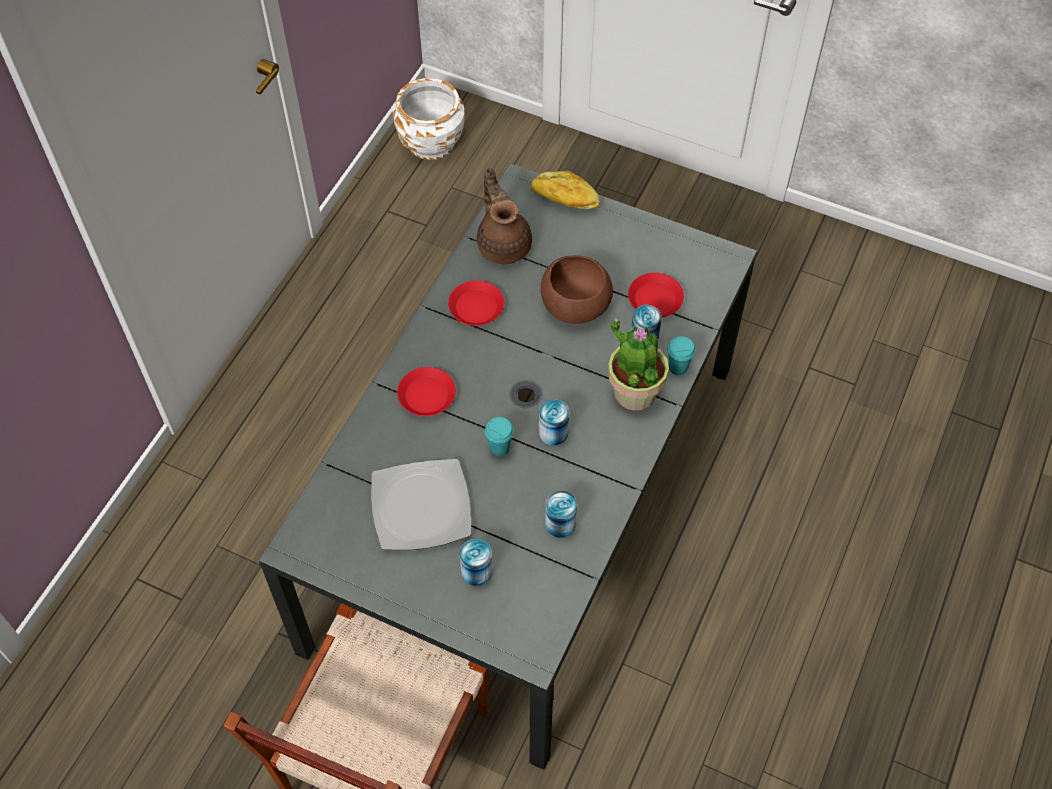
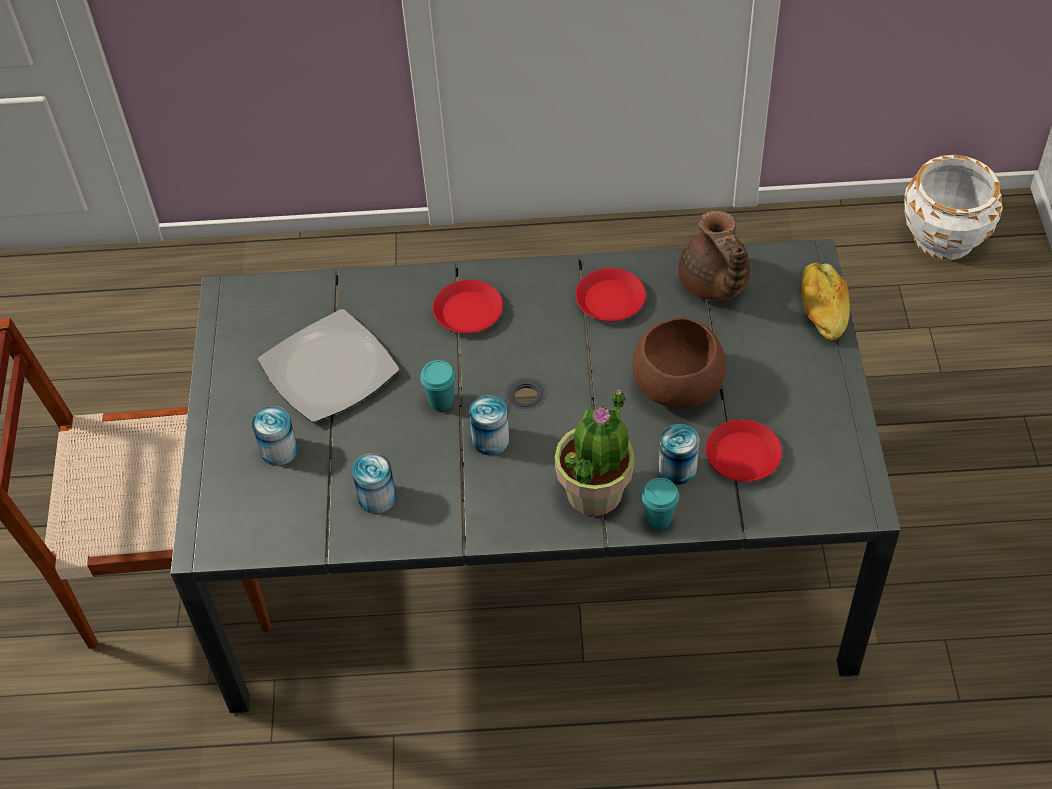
camera: 65 degrees right, 5 degrees down
brown teapot [477,167,532,264] -> brown teapot turned 120 degrees clockwise [678,211,750,301]

